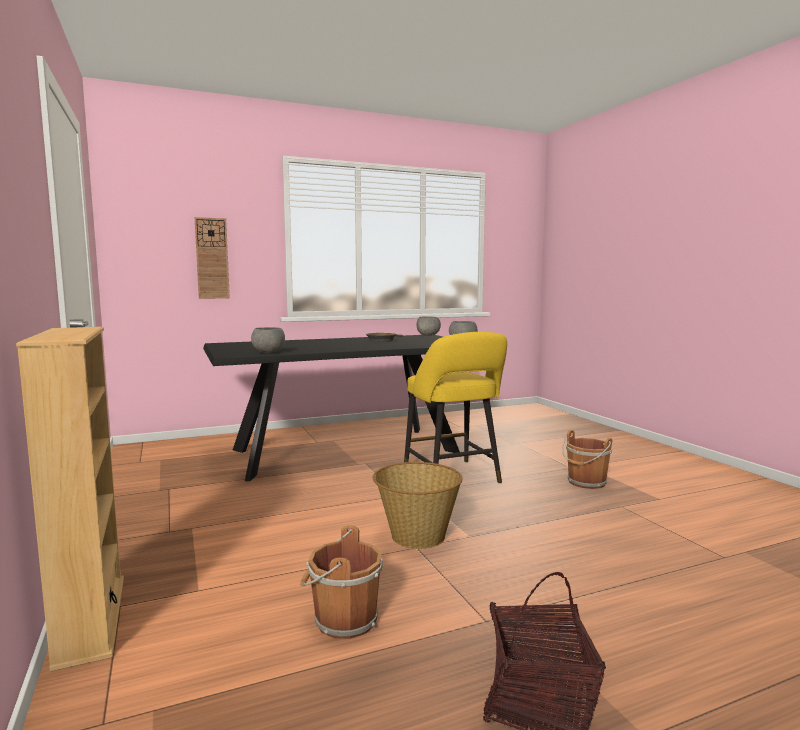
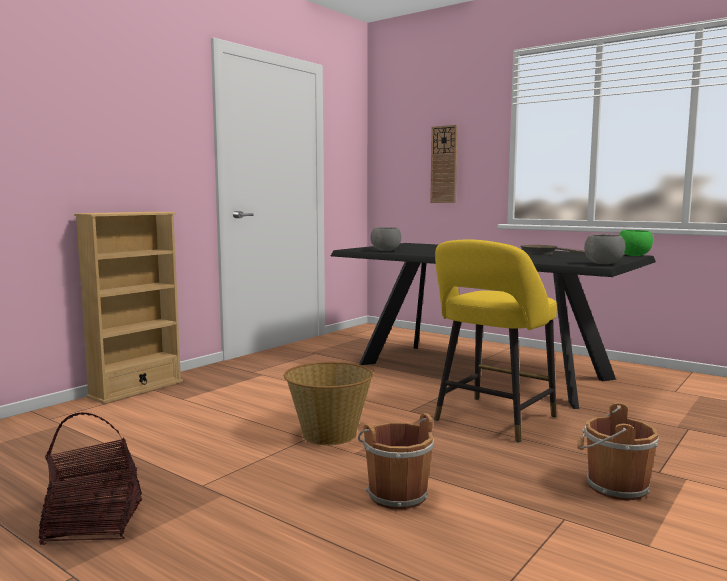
camera: 60 degrees right, 0 degrees up
brown bucket [300,525,383,639] -> brown bucket moved to [358,413,434,509]
grey bowl [416,316,441,336] -> green bowl [619,230,653,256]

